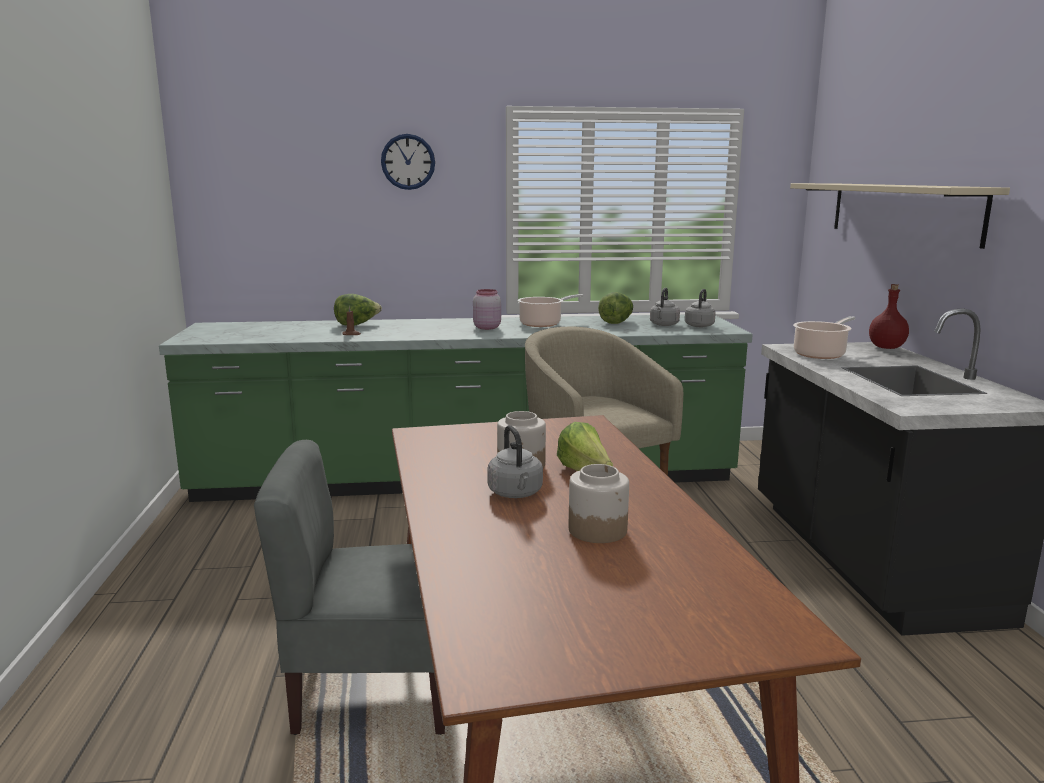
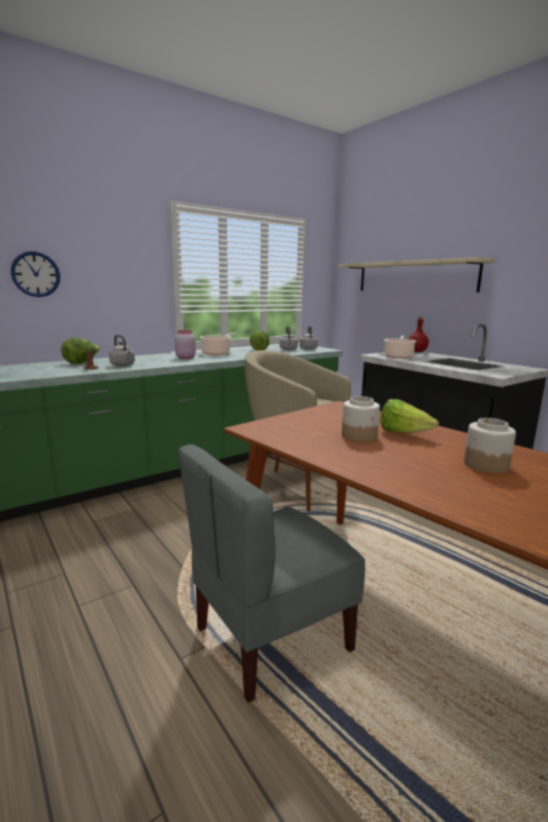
camera: 30 degrees left, 0 degrees up
wall clock [381,134,435,190] -> wall clock moved to [11,251,60,297]
grey kettle [487,425,543,498] -> grey kettle moved to [109,335,135,366]

